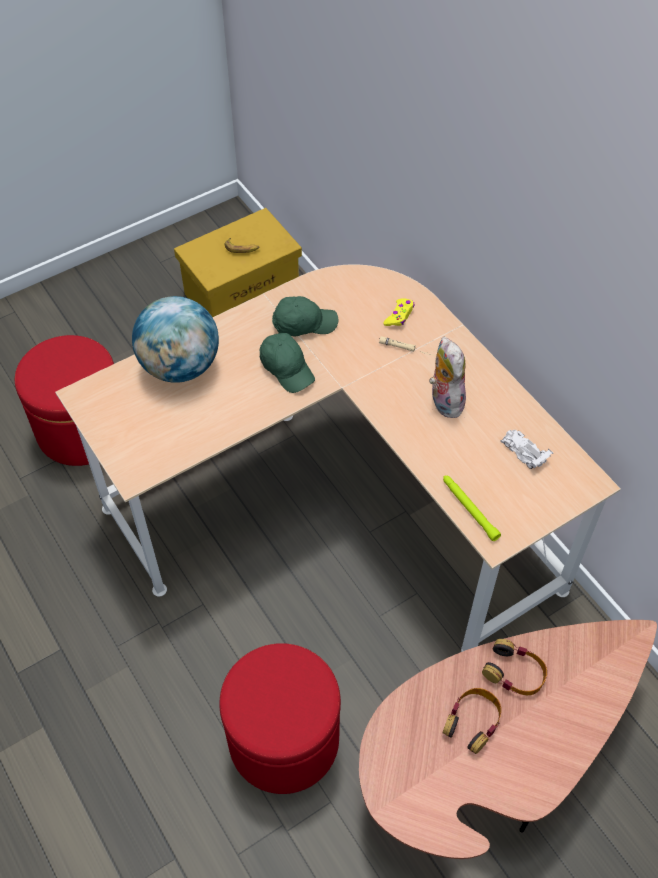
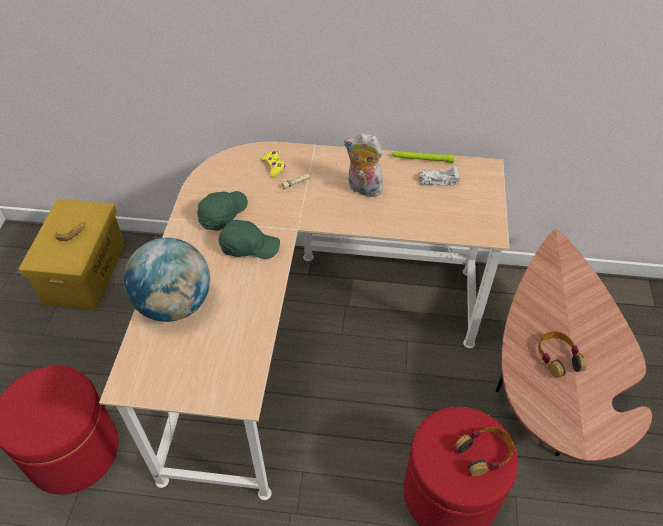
camera: 50 degrees left, 5 degrees down
green flashlight [443,475,501,541] -> green flashlight moved to [392,151,455,163]
headphones [482,639,547,695] -> headphones moved to [454,427,514,476]

